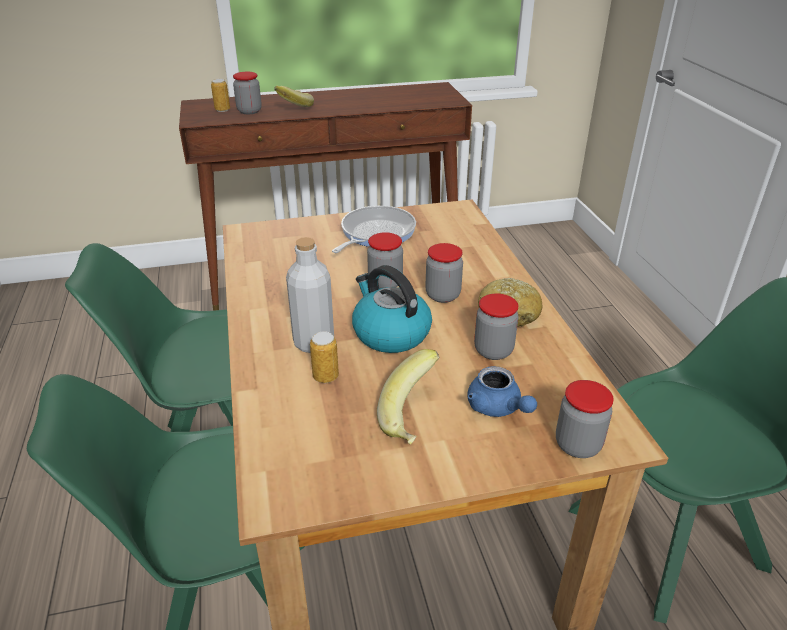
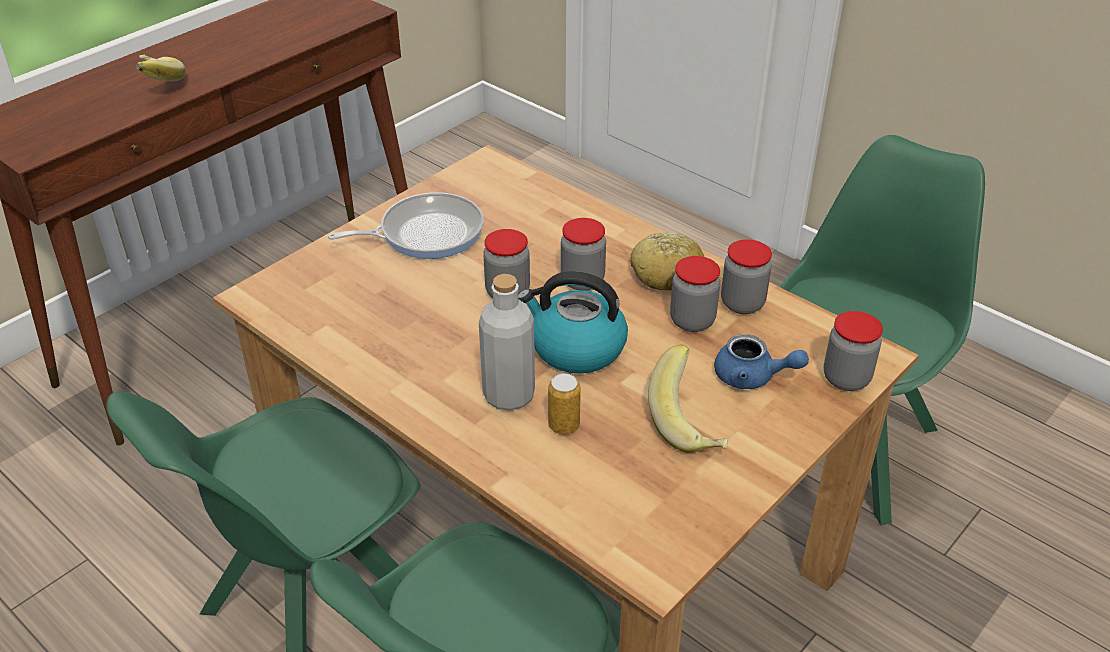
camera: 35 degrees left, 5 degrees up
can [211,79,230,112] -> none
jar [233,72,262,114] -> jar moved to [721,239,772,314]
frying pan [332,206,416,253] -> frying pan turned 75 degrees clockwise [328,192,484,259]

